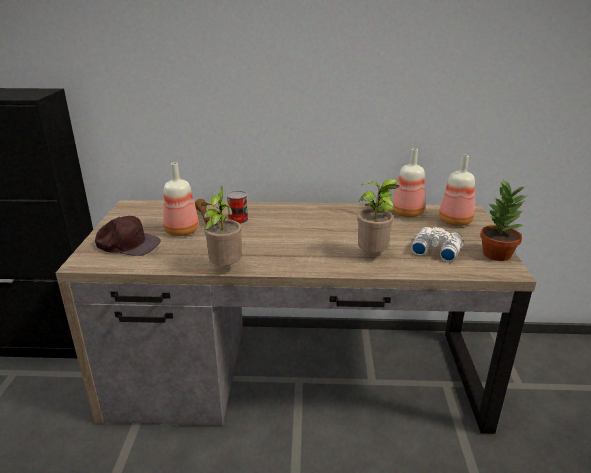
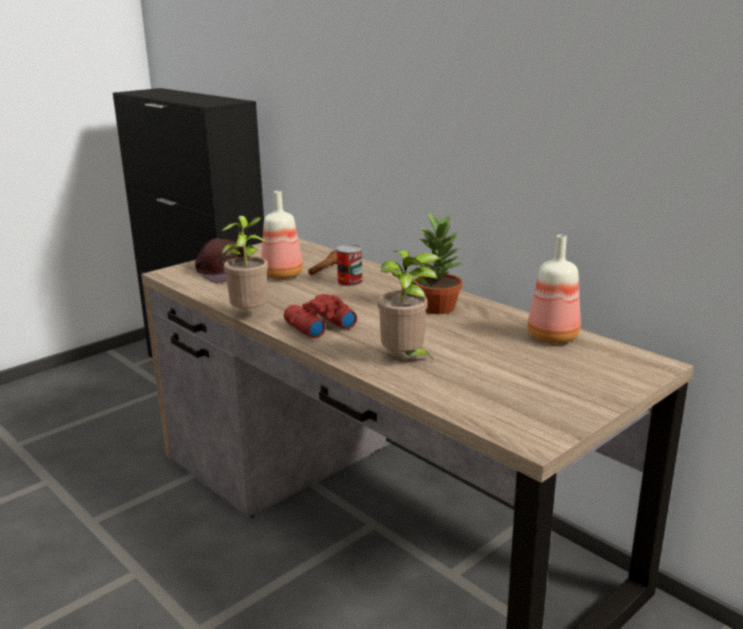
camera: 45 degrees right, 5 degrees down
white binoculars [411,227,464,262] -> none
bottle [439,155,475,226] -> none
potted plant [480,179,528,261] -> potted plant moved to [415,212,462,314]
none -> red binoculars [284,294,357,338]

